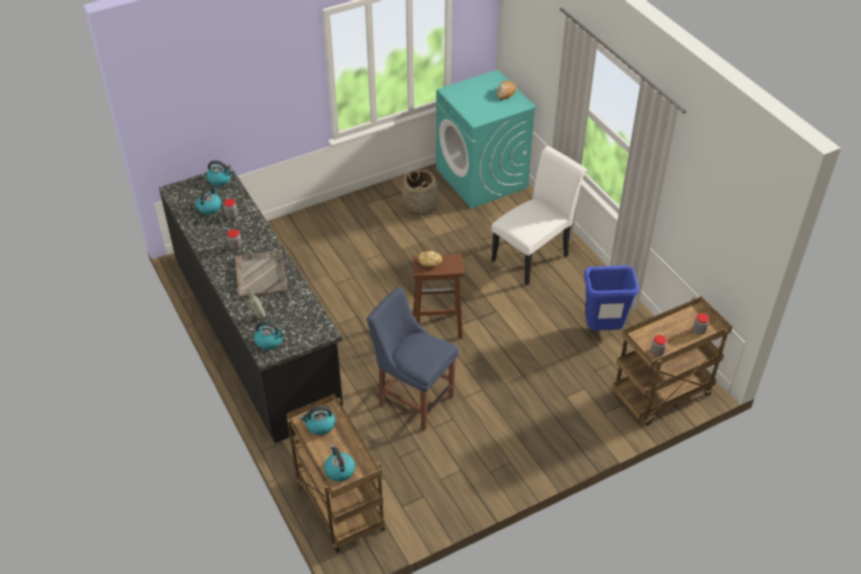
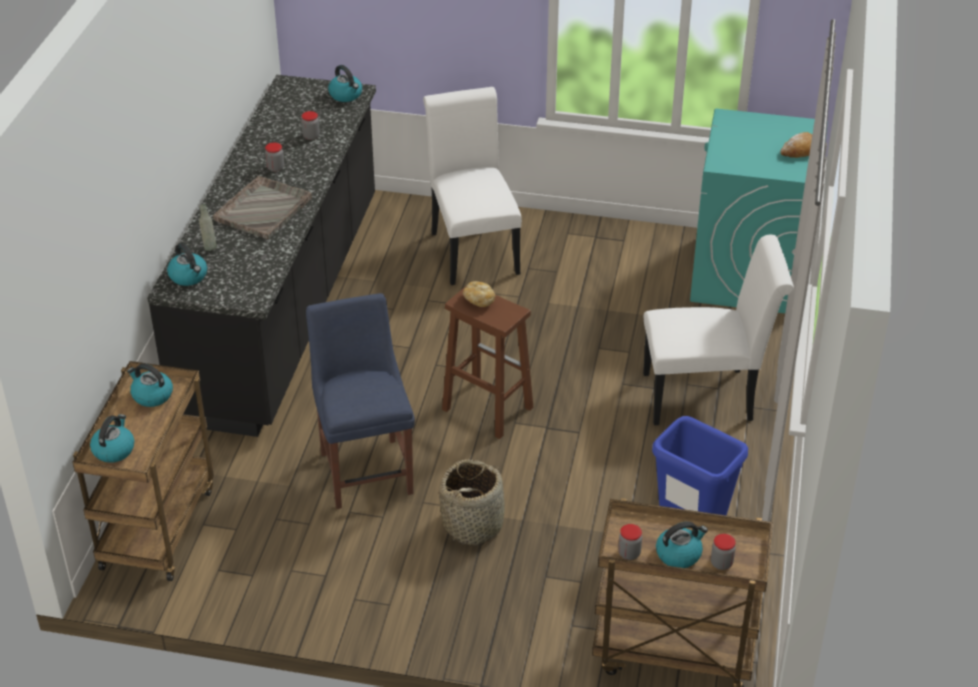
camera: 40 degrees right, 5 degrees down
kettle [196,187,221,215] -> kettle moved to [656,522,708,568]
basket [402,169,437,216] -> basket moved to [439,459,505,546]
none -> white chair [423,87,522,285]

